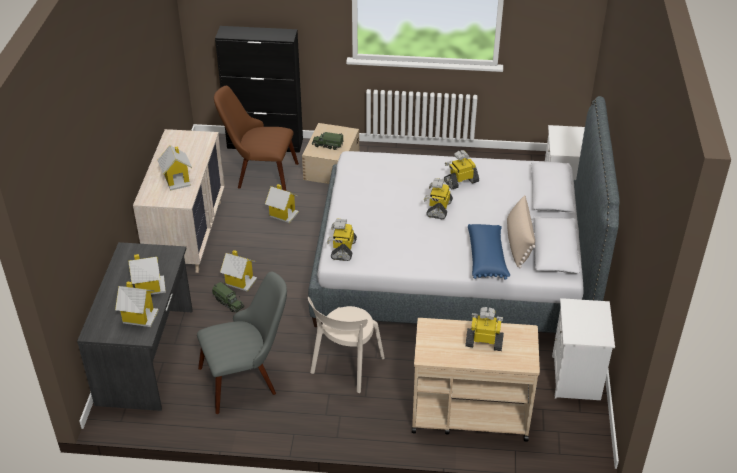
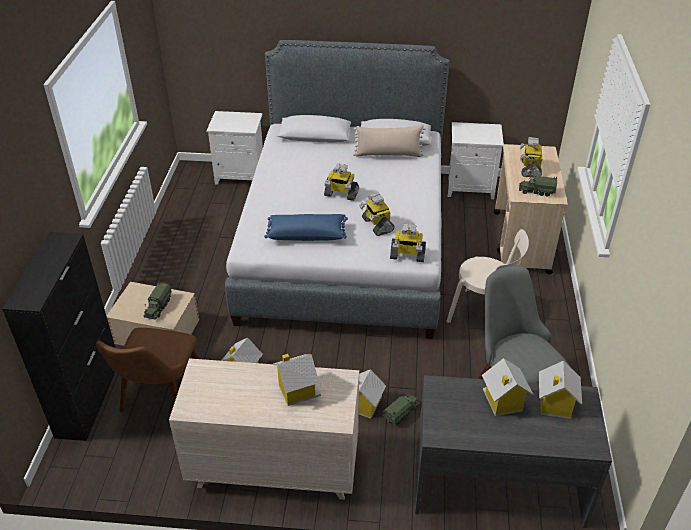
camera: 90 degrees left, 0 degrees up
toy robot [444,150,479,189] -> toy robot moved to [359,193,395,236]
blue pillow [468,224,510,280] -> blue pillow moved to [264,214,348,241]
none -> toy truck [519,176,557,197]

